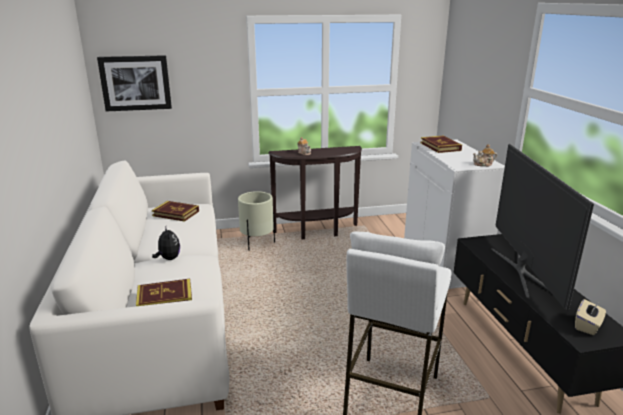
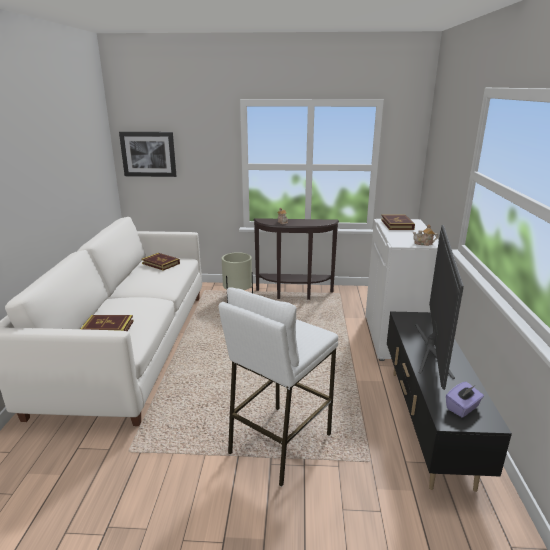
camera: 15 degrees right, 0 degrees up
plush toy [152,228,180,260] -> none
beige tissue box [575,299,606,335] -> purple tissue box [446,382,484,417]

